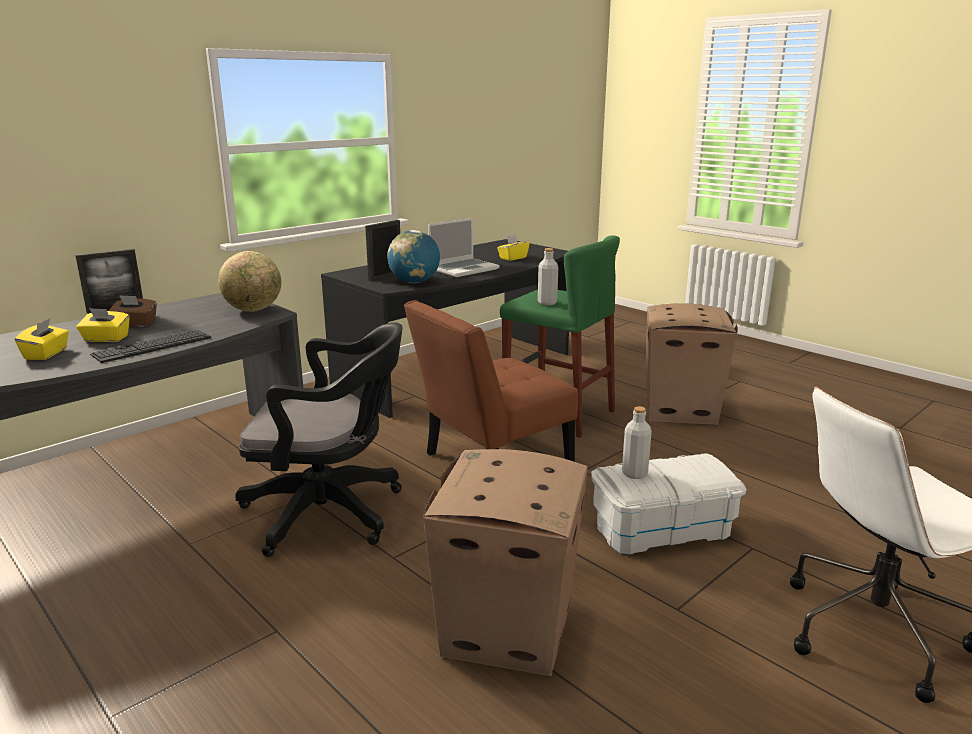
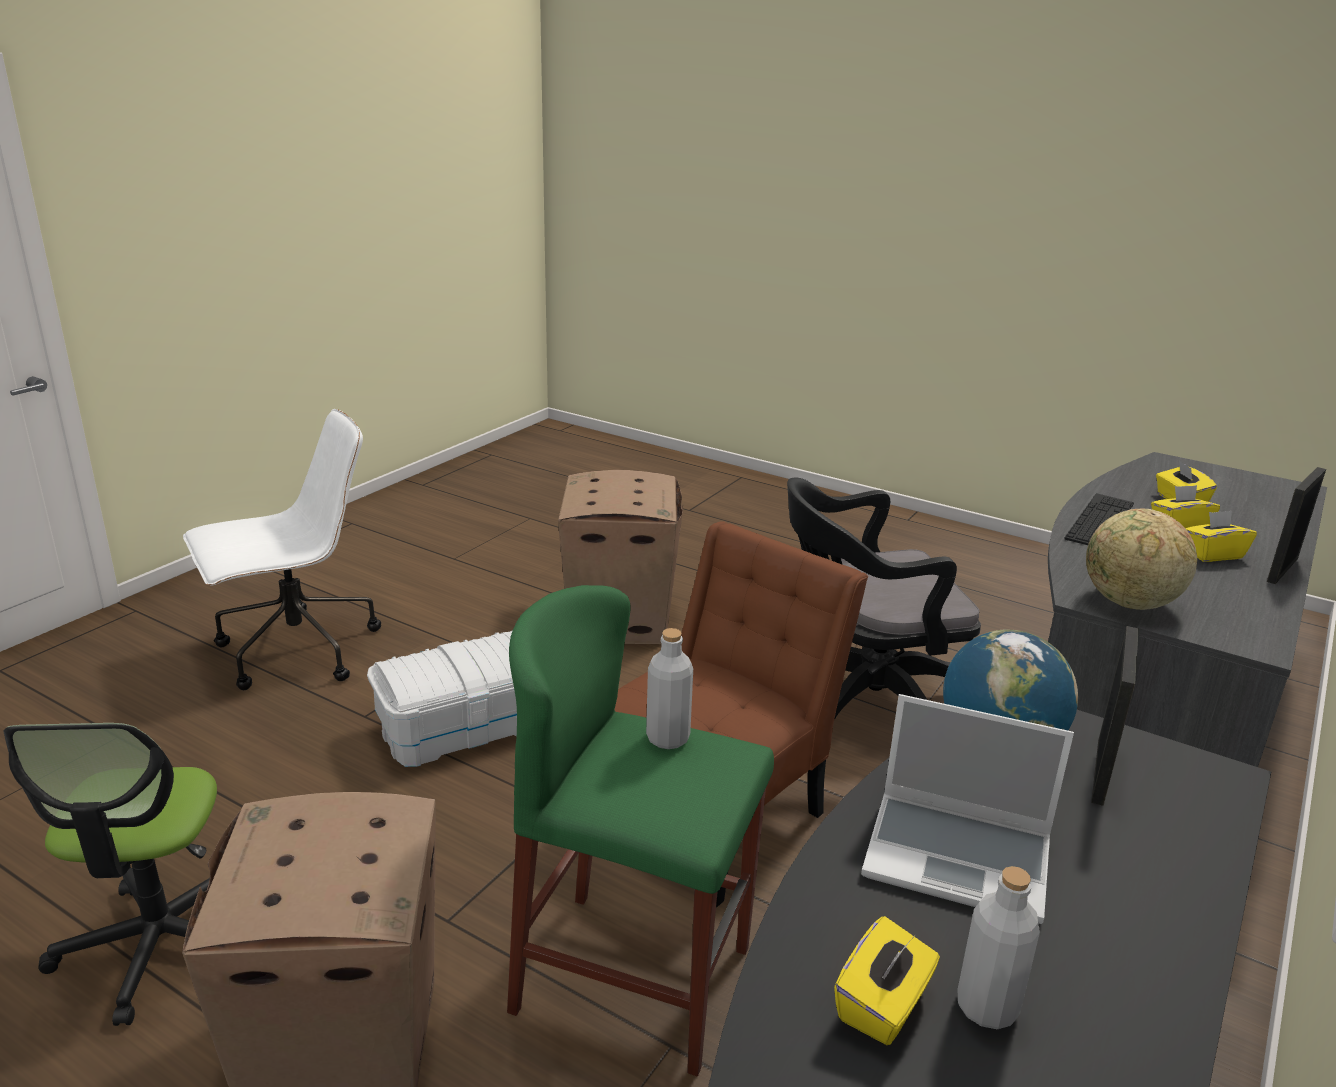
camera: 165 degrees right, 5 degrees up
brown tissue box [109,295,157,327] -> yellow tissue box [1185,511,1257,562]
laptop [428,218,500,277] -> laptop turned 105 degrees counterclockwise [861,694,1074,924]
grey bottle [622,406,652,479] -> grey bottle moved to [958,866,1040,1029]
none -> office chair [3,723,217,1026]

